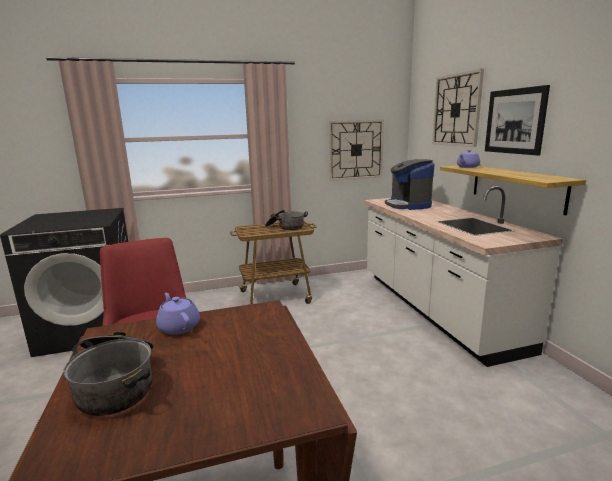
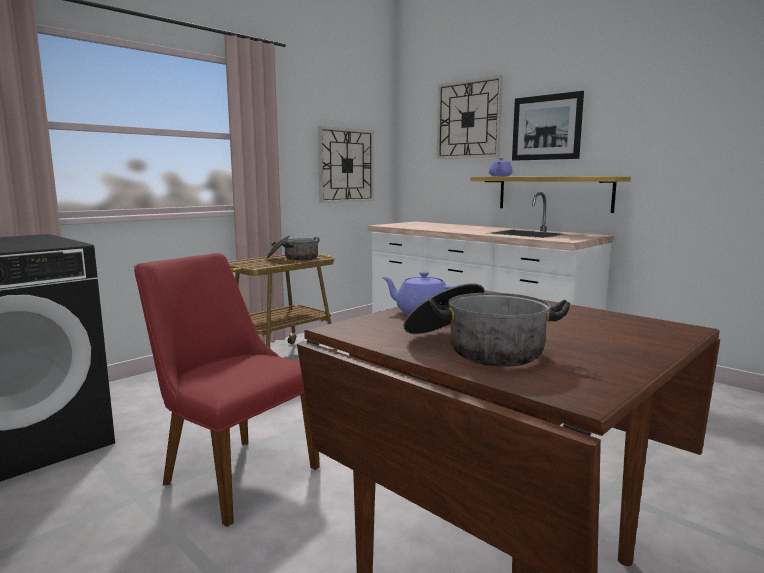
camera: 30 degrees left, 5 degrees down
coffee machine [385,159,434,210] -> none

